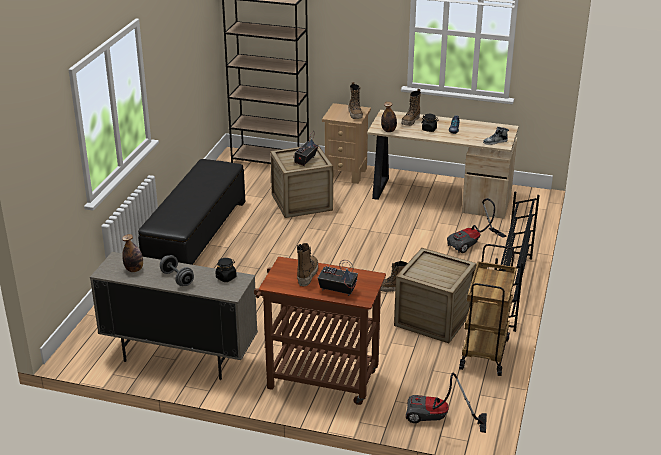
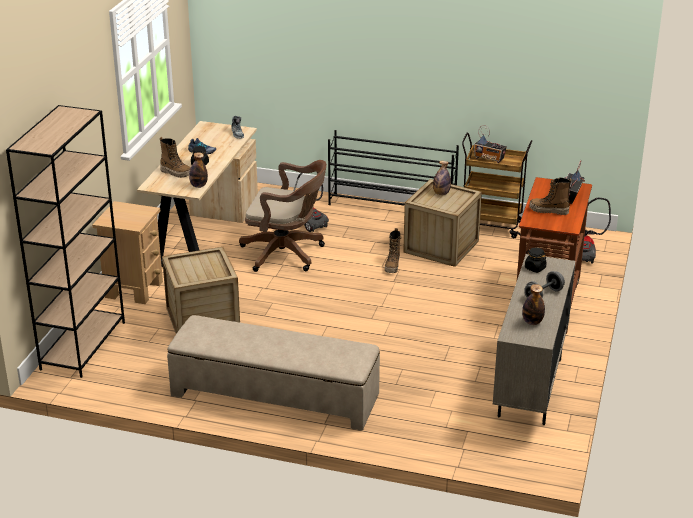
camera: 90 degrees left, 0 degrees up
black bench [138,159,245,265] -> beige bench [167,315,380,431]
radio [293,131,319,166] -> radio moved to [474,125,507,163]
boot [348,82,363,119] -> none
none -> brown office chair [239,160,327,272]
none -> bottle [433,161,451,195]

